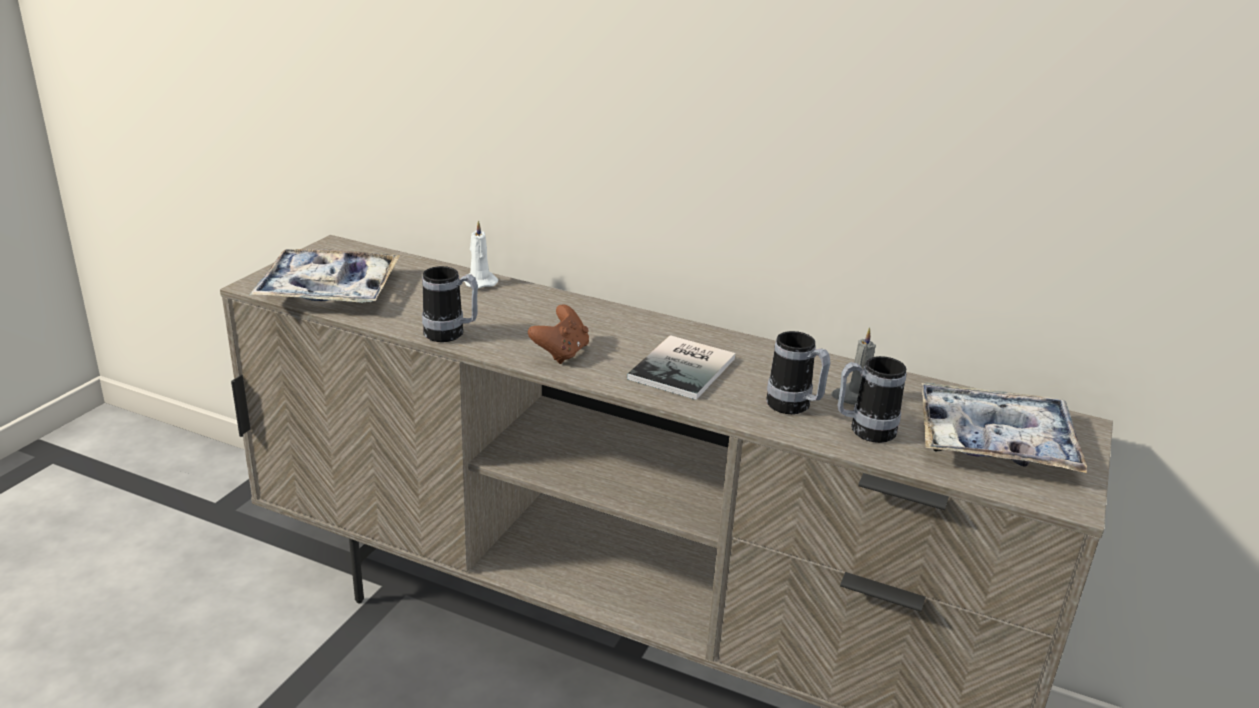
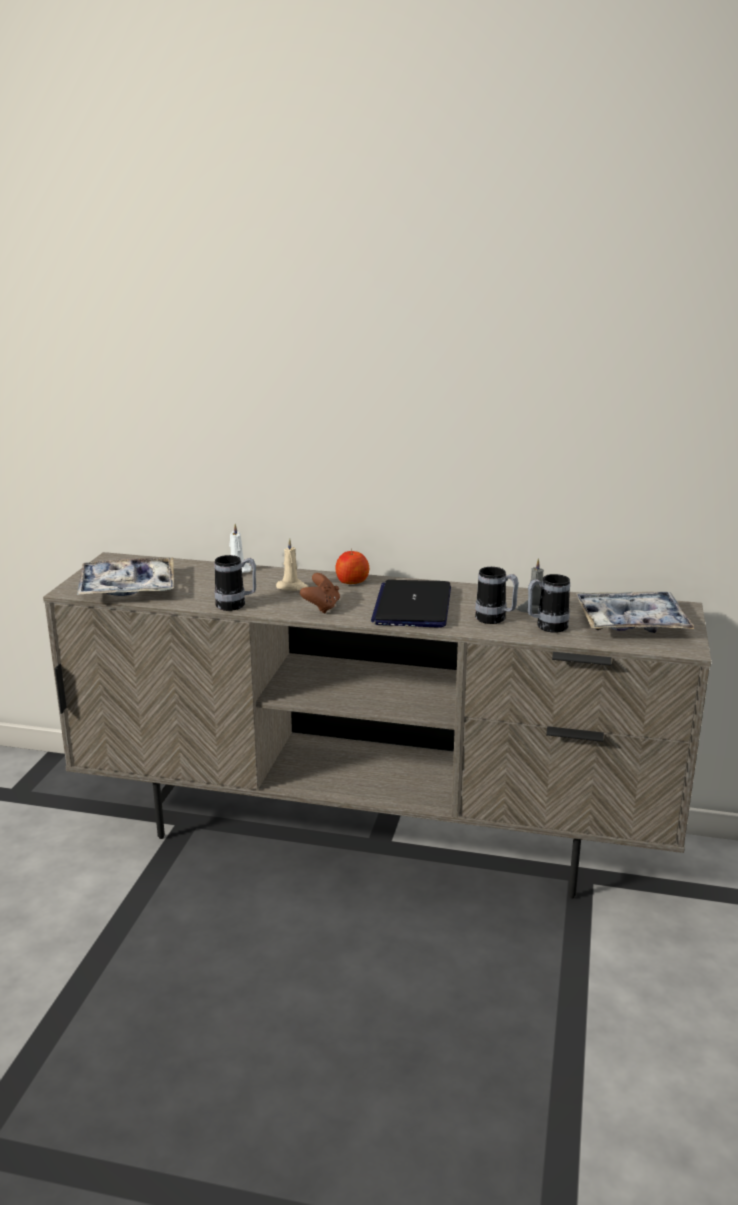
camera: 10 degrees left, 5 degrees down
book [627,335,735,400] -> laptop [371,580,451,628]
none -> beige candle [276,538,308,591]
none -> apple [335,549,369,584]

